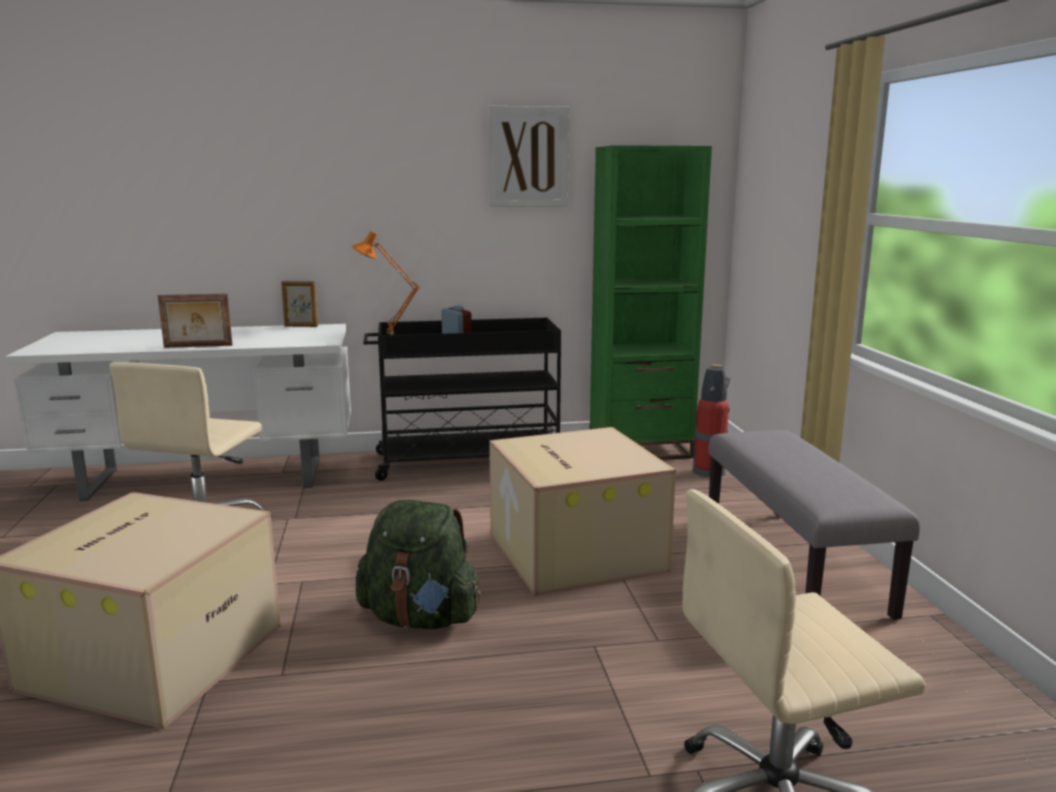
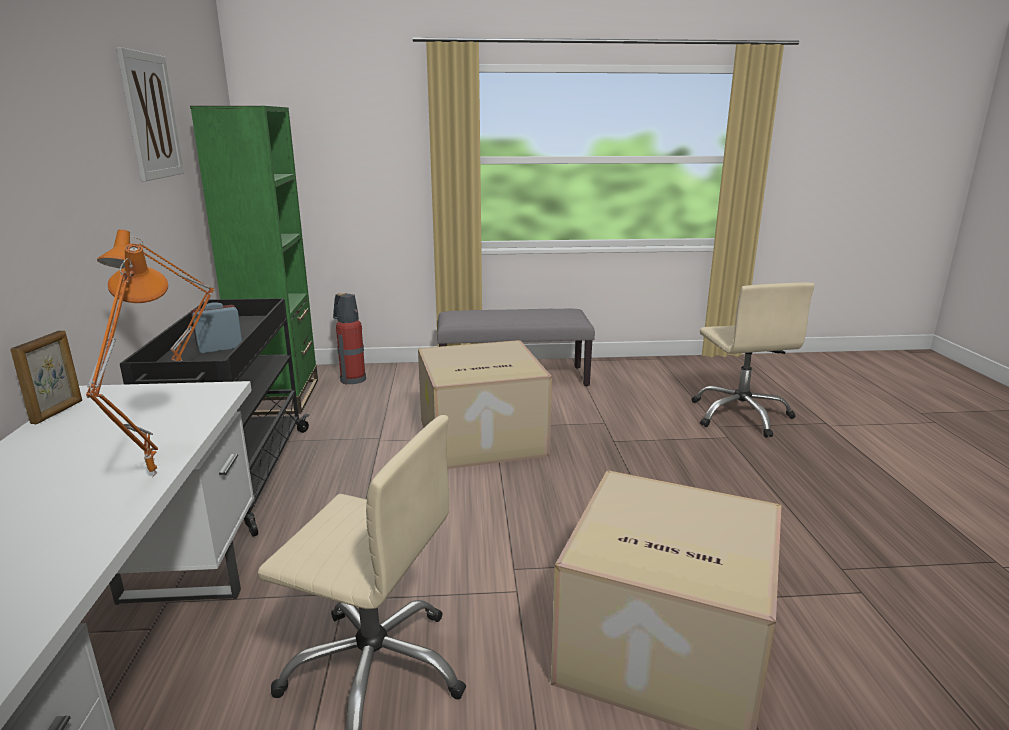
camera: 85 degrees left, 5 degrees up
picture frame [158,293,233,348] -> orange table lamp [86,244,168,478]
green backpack [356,500,481,629] -> none

